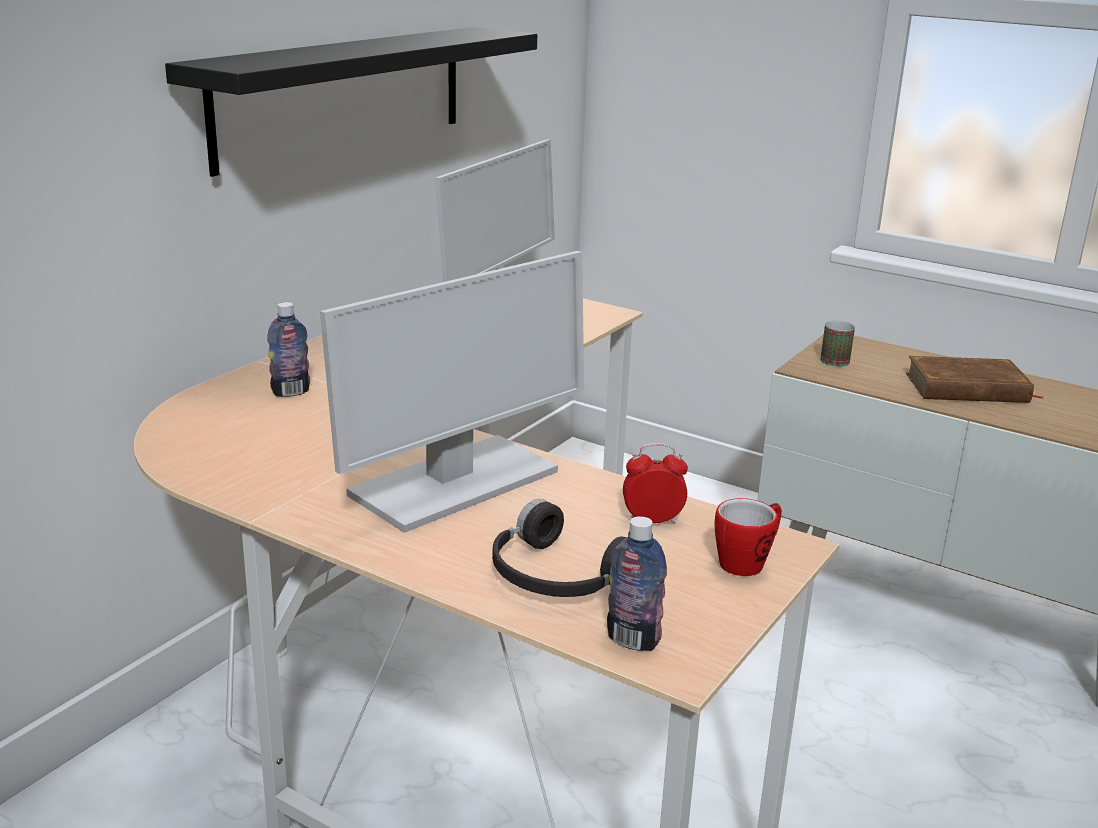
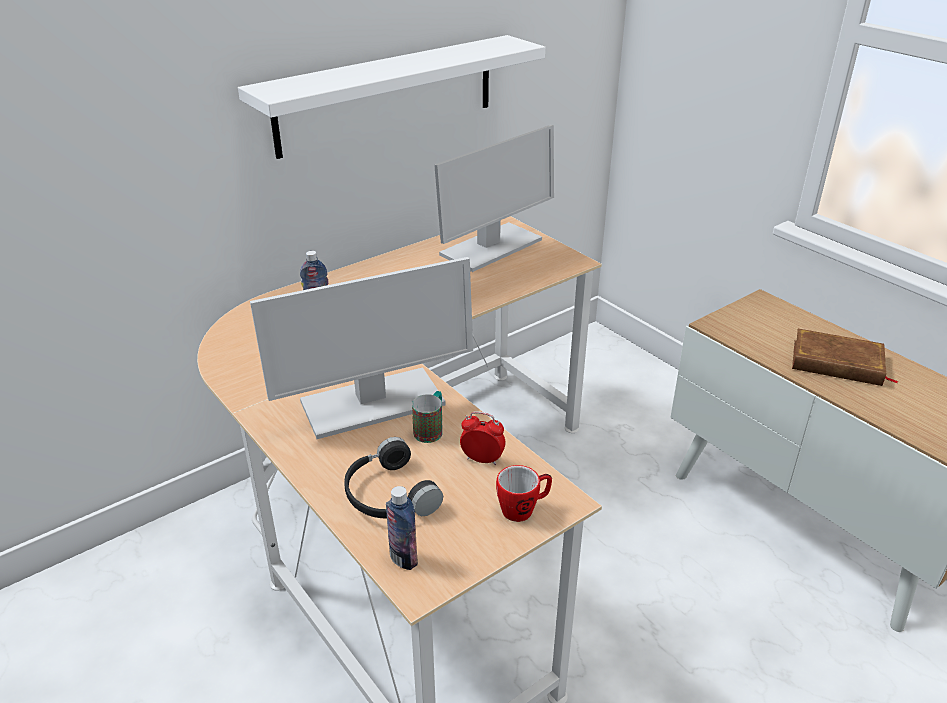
camera: 20 degrees right, 10 degrees up
black shelf [165,27,537,177] -> white shelf [238,35,545,159]
mug [820,321,855,366] -> mug moved to [412,391,443,443]

